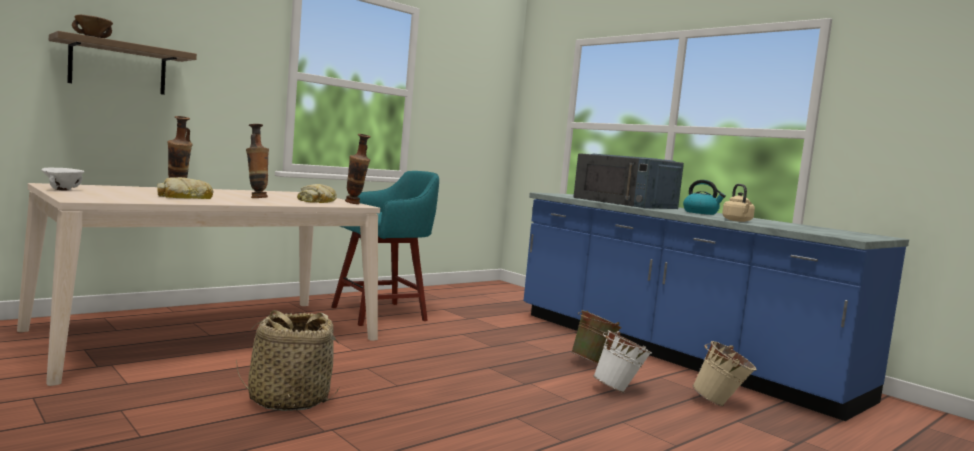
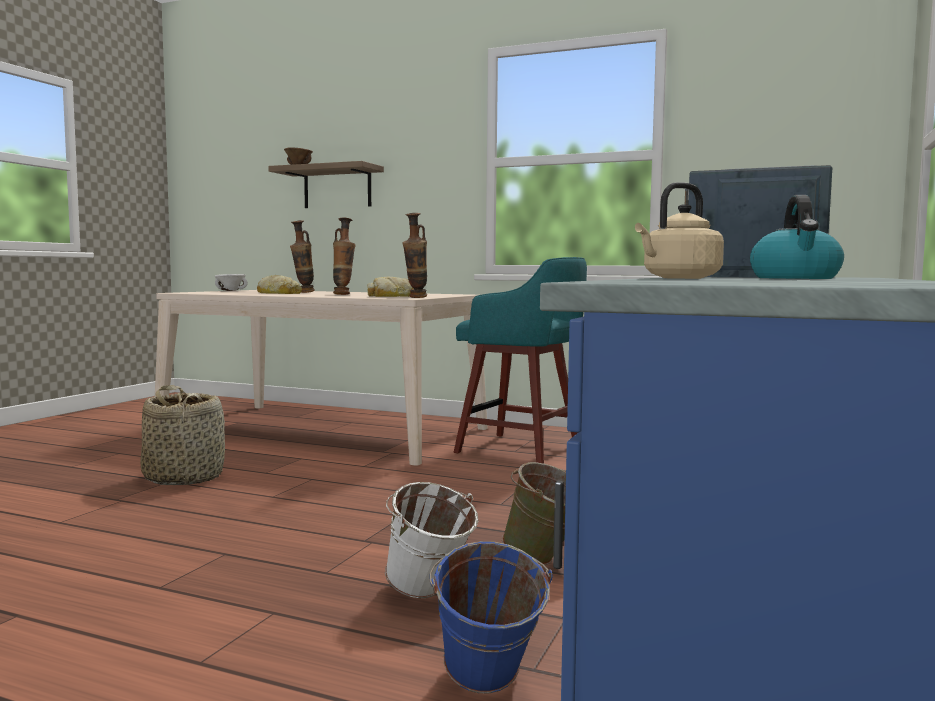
camera: 65 degrees right, 0 degrees up
beige bucket [692,341,756,406] -> blue bucket [429,541,552,693]

